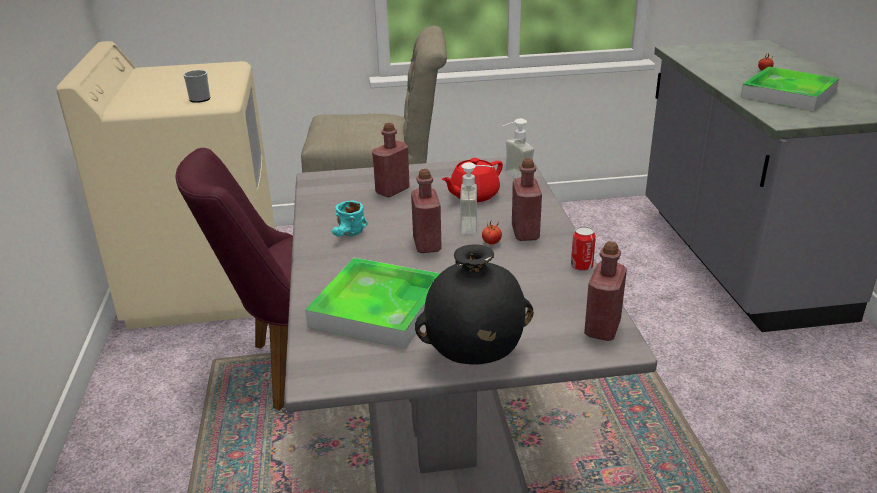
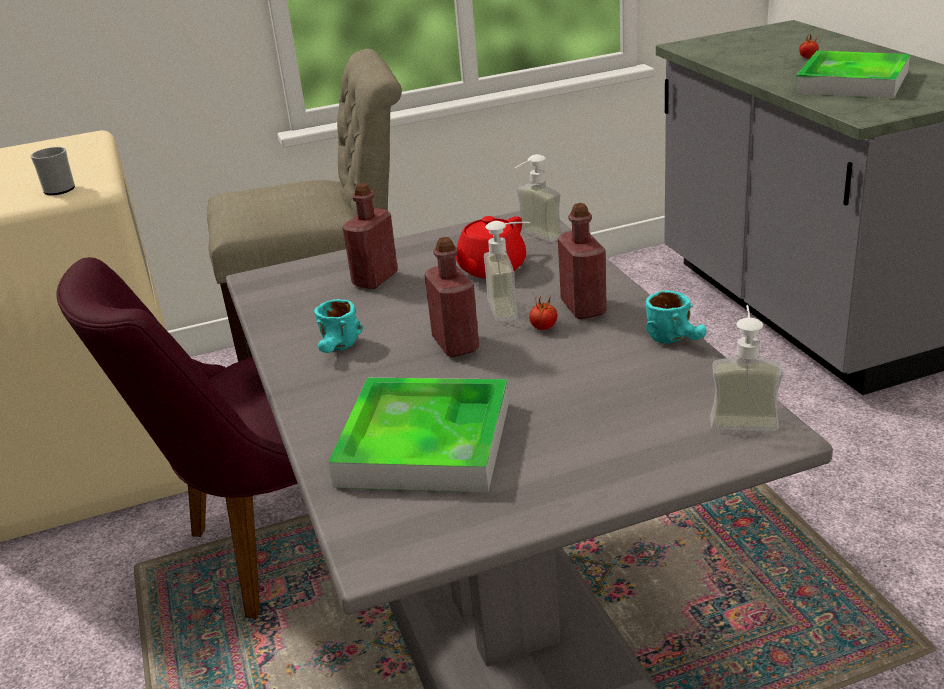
camera: 10 degrees left, 0 degrees up
black vase [415,244,533,365] -> none
can [571,226,596,271] -> turquoise mug [646,291,707,344]
red bottle [584,241,627,341] -> soap dispenser [710,305,783,431]

